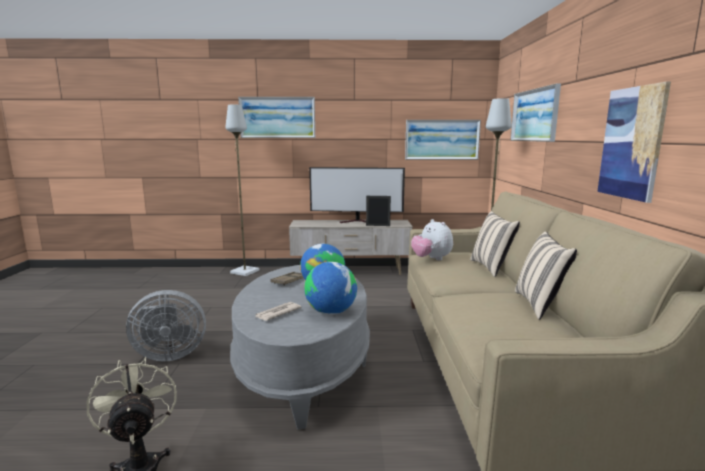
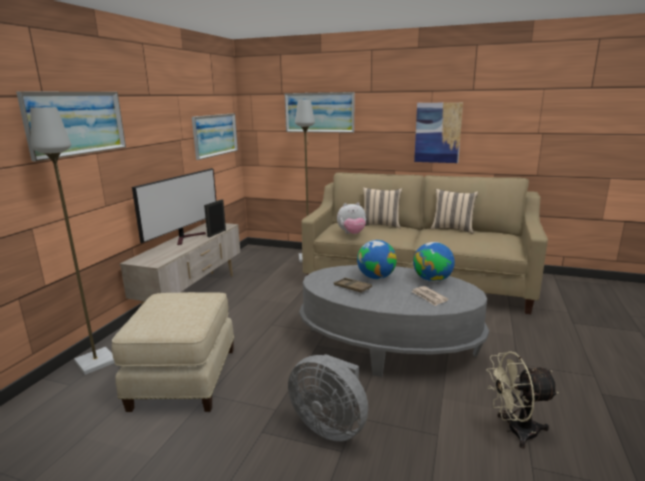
camera: 70 degrees left, 5 degrees up
grey fan [126,290,206,361] -> grey fan turned 120 degrees clockwise [288,354,368,442]
none -> beige ottoman [112,292,234,412]

